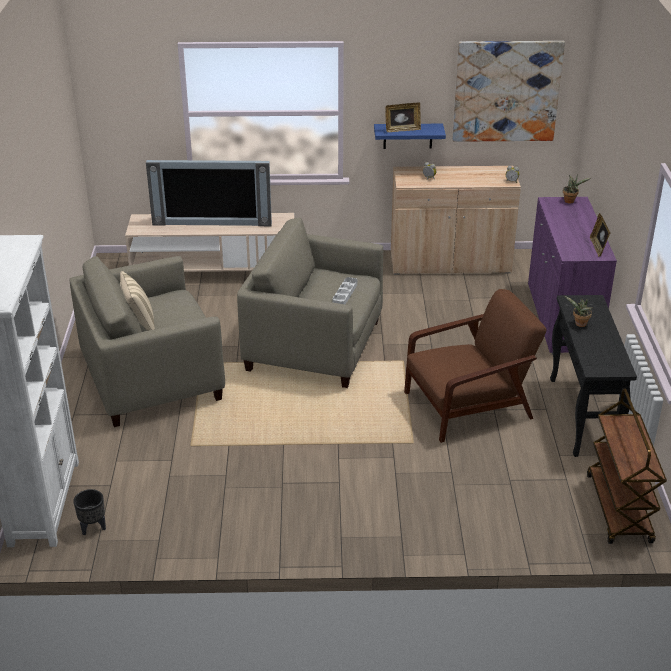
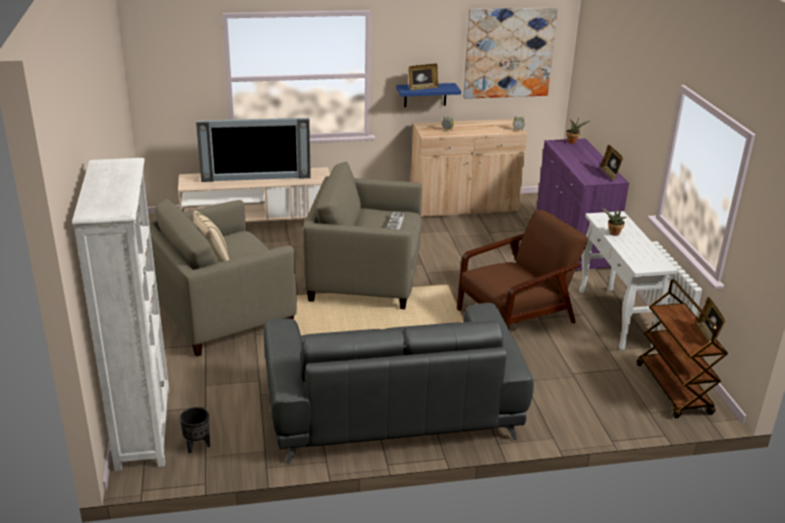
camera: 10 degrees left, 5 degrees down
black console table [550,295,637,457] -> white console table [579,211,678,351]
none -> grey sofa [264,303,534,464]
none -> picture frame [696,297,725,346]

